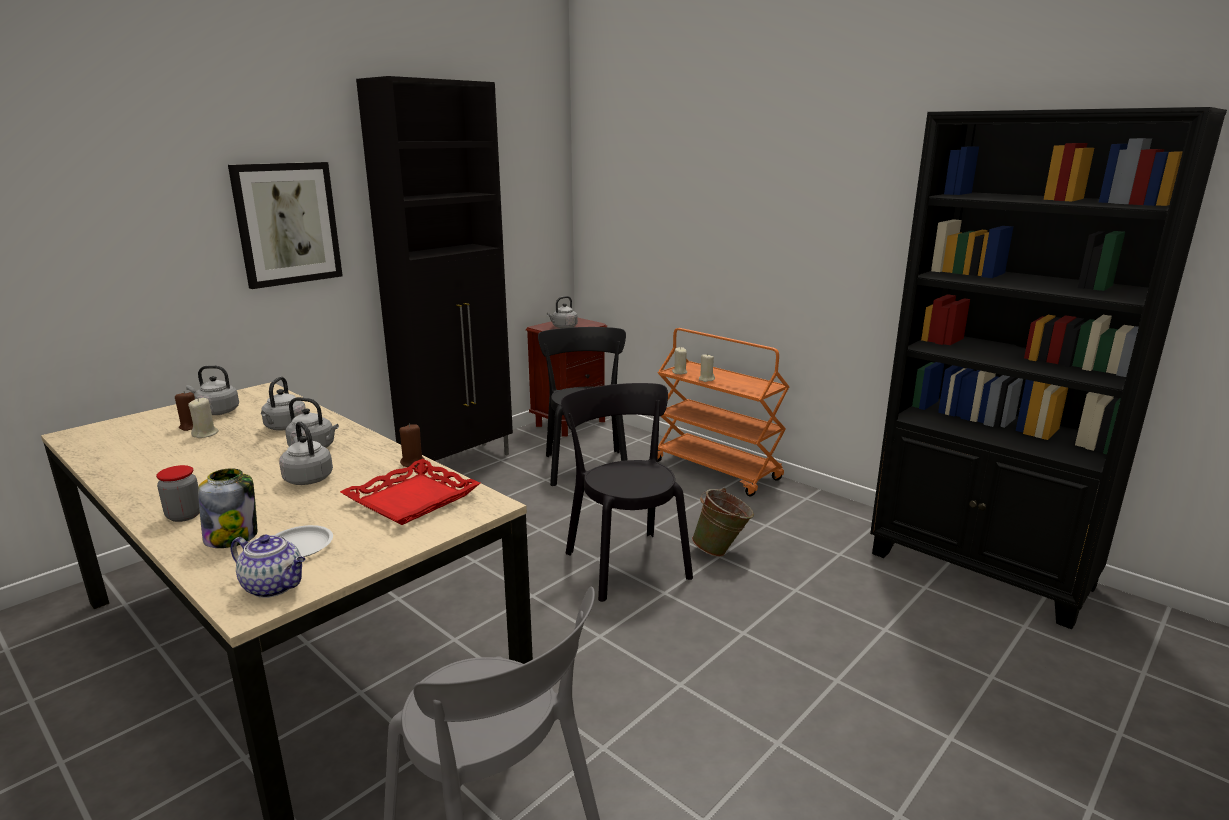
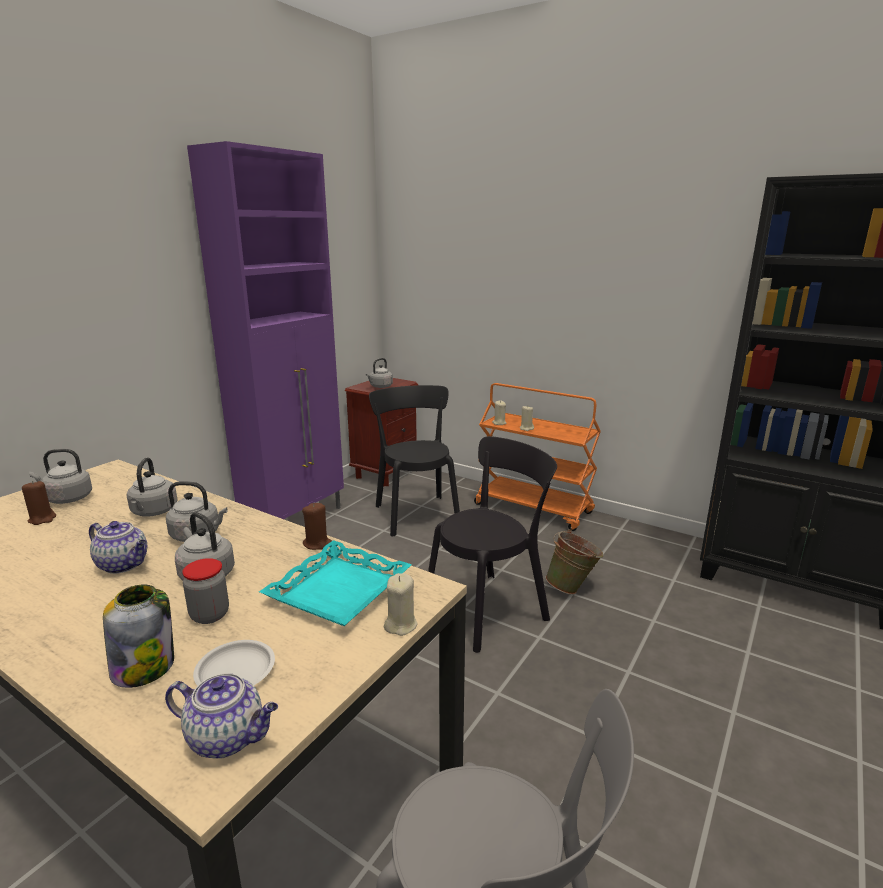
camera: 10 degrees left, 0 degrees up
jar [156,465,200,522] -> jar moved to [182,558,229,624]
beige candle [188,398,219,438] -> beige candle moved to [384,573,418,636]
picture [228,162,343,289] -> none
red tray [340,459,480,525] -> turquoise tray [259,540,412,626]
black cabinet [356,76,513,461] -> purple cabinet [187,141,344,519]
black chair [561,383,693,602] -> black chair turned 90 degrees clockwise [428,436,557,653]
none -> teapot [89,521,147,574]

